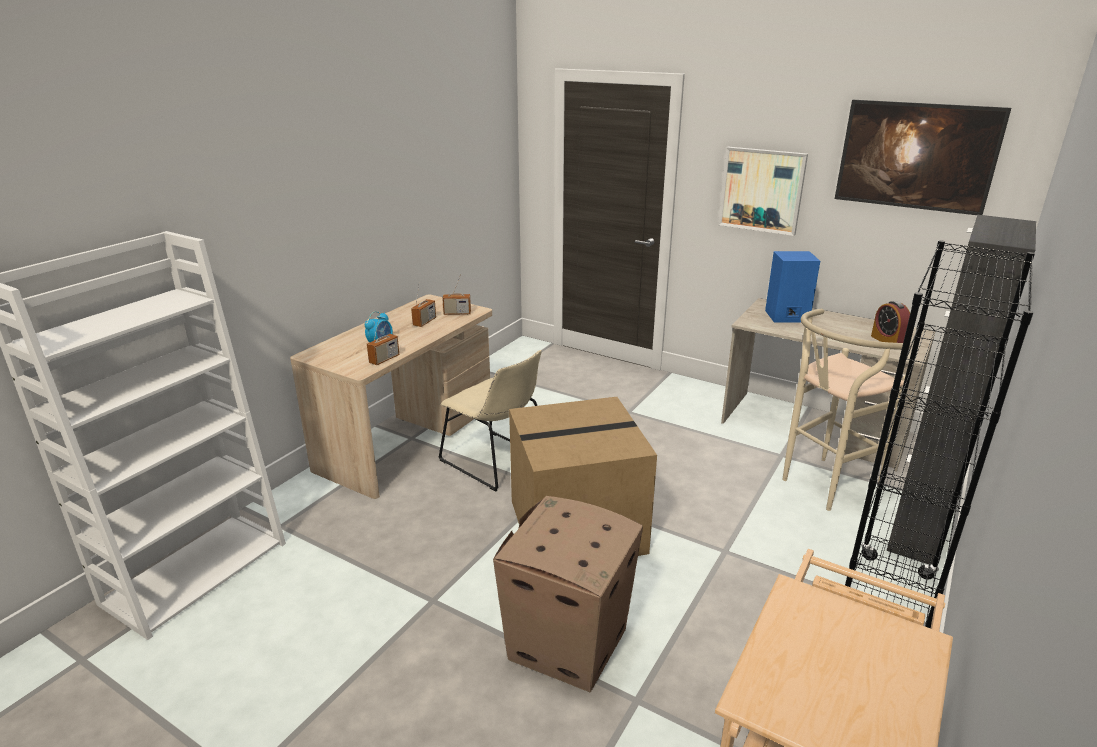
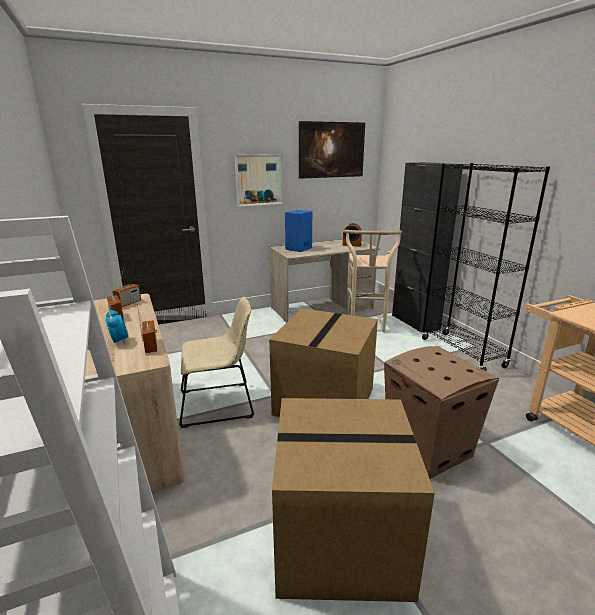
camera: 55 degrees left, 5 degrees down
none -> cardboard box [272,398,435,602]

